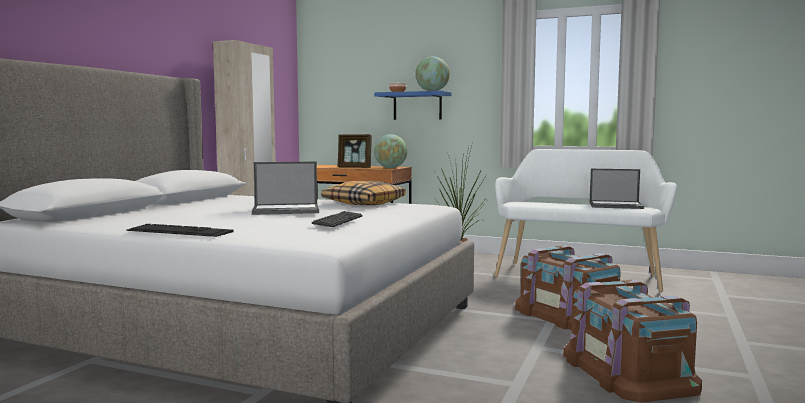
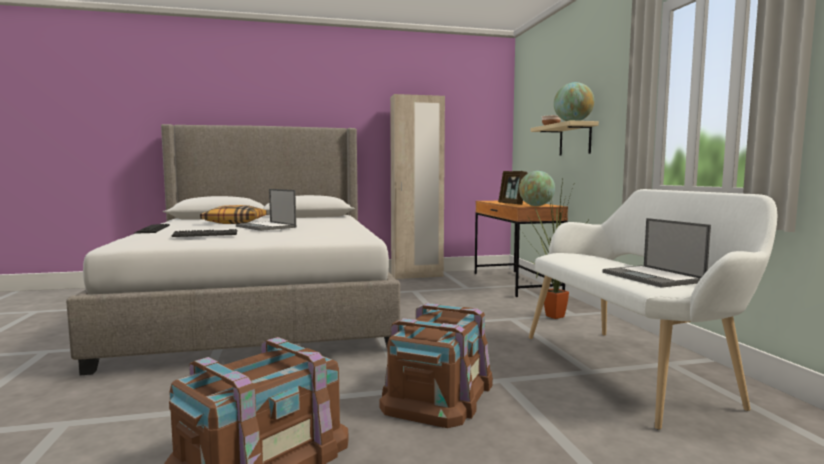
camera: 55 degrees right, 0 degrees up
pillow [321,181,406,205] -> pillow moved to [200,205,267,224]
blue shelf [374,91,451,120] -> beige shelf [530,121,599,156]

